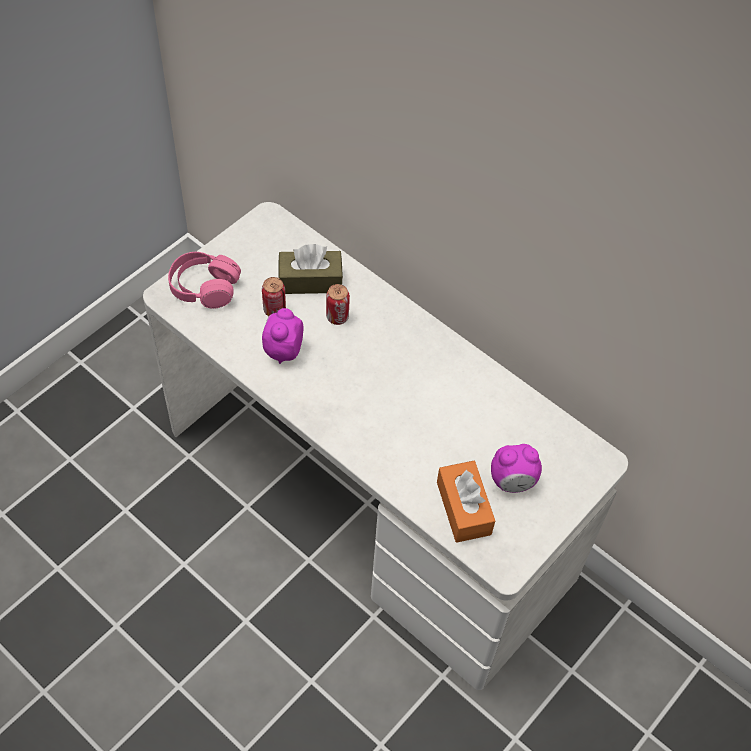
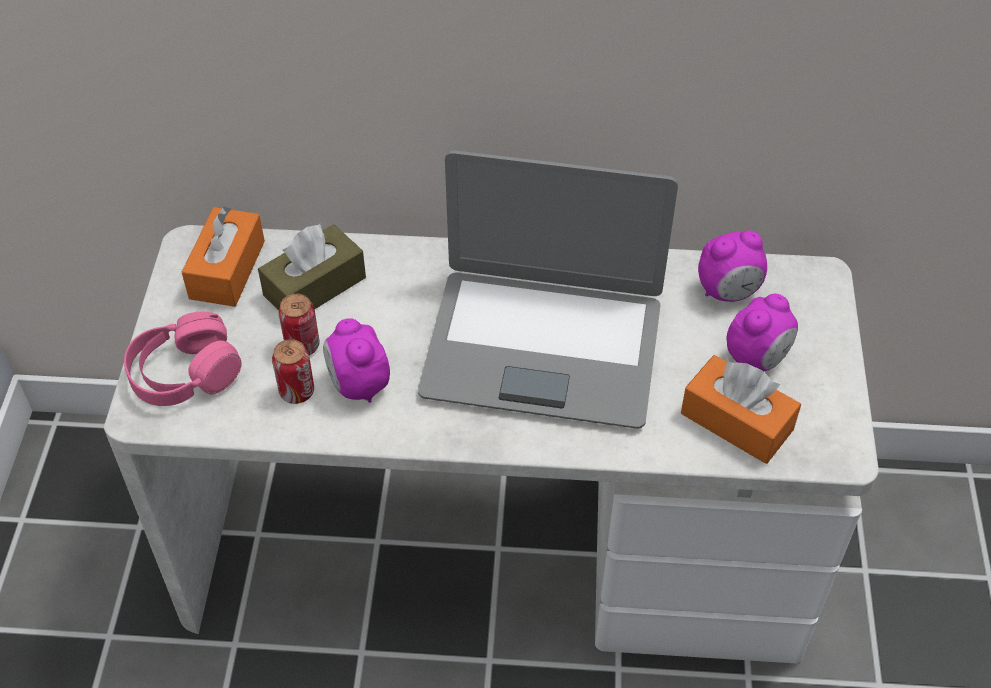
camera: 35 degrees left, 5 degrees down
can [326,284,350,325] -> can moved to [272,339,314,404]
none -> orange tissue box [182,207,265,307]
none -> laptop [418,150,678,429]
none -> alarm clock [698,230,767,302]

